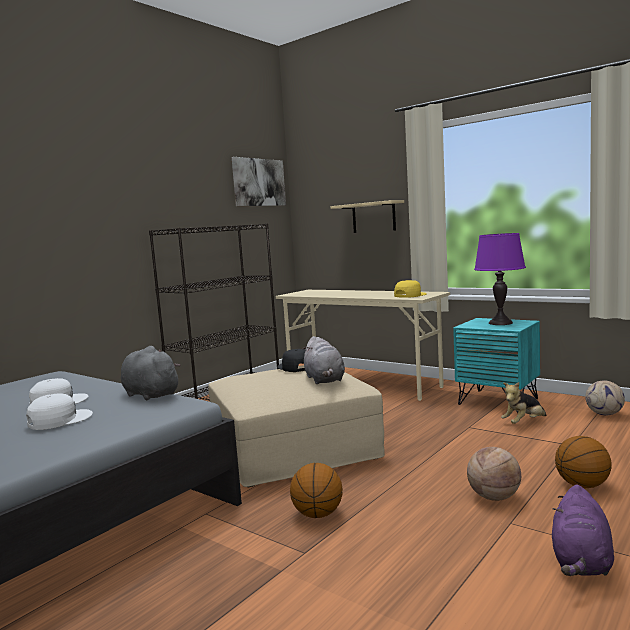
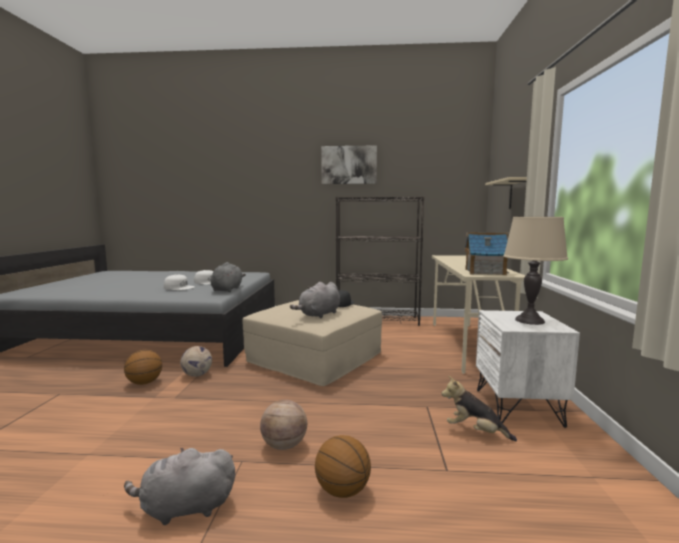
camera: 55 degrees right, 0 degrees up
picture [232,157,286,206] -> picture moved to [321,145,377,184]
basketball [290,463,343,518] -> basketball moved to [124,350,162,385]
yellow cap [394,280,426,298] -> toy house [464,232,509,275]
turquoise nightstand [453,318,540,413] -> white nightstand [476,310,580,428]
purple table lamp [474,233,526,325] -> beige table lamp [503,217,568,325]
purple plush toy [552,485,614,576] -> grey plush toy [124,447,235,525]
football [585,380,625,415] -> football moved to [180,346,212,377]

